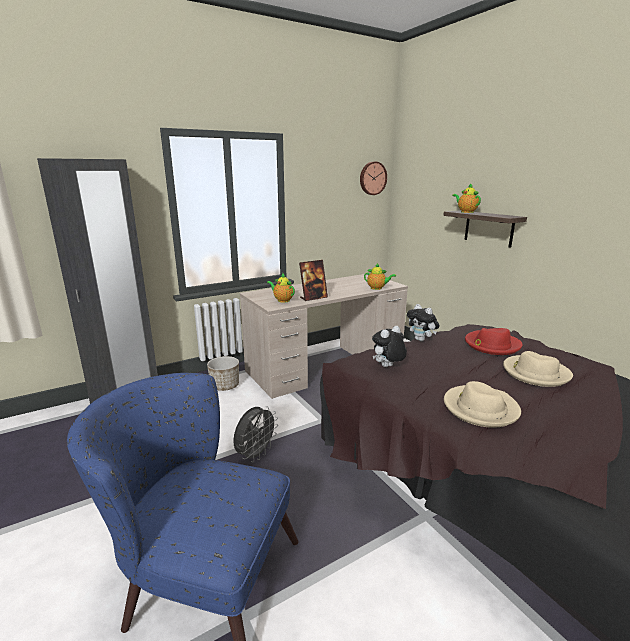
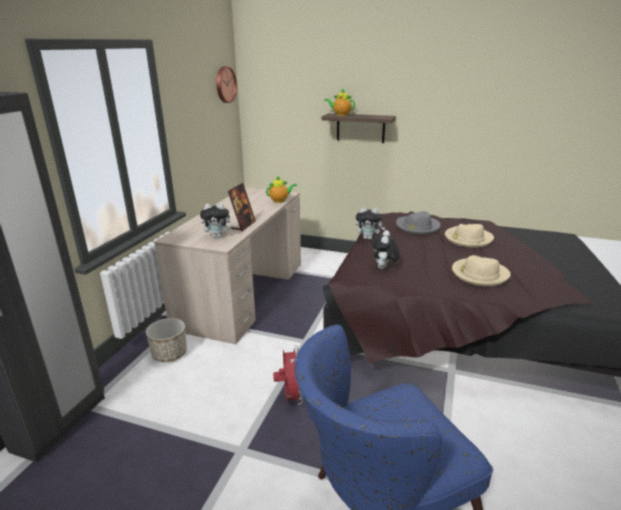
camera: 40 degrees left, 5 degrees up
grey fan [233,406,278,462] -> red fan [273,345,303,405]
teapot [267,274,295,303] -> plush toy [200,203,234,238]
red hat [465,328,523,355] -> grey hat [396,211,440,235]

